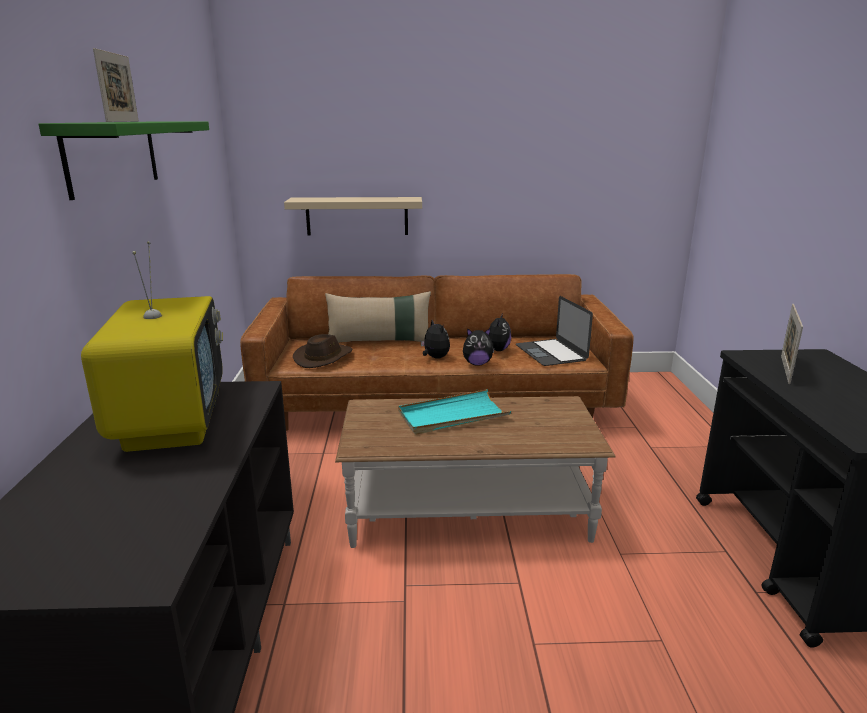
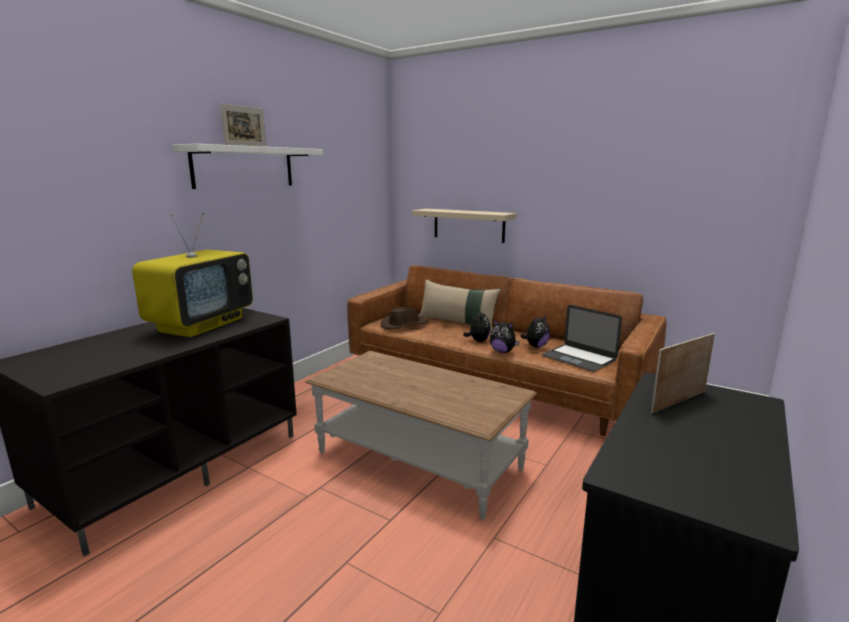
camera: 35 degrees right, 5 degrees down
green shelf [39,121,209,200] -> white shelf [172,144,323,189]
turquoise tray [398,389,511,435] -> none
laptop [516,296,593,366] -> laptop turned 60 degrees counterclockwise [541,305,622,372]

